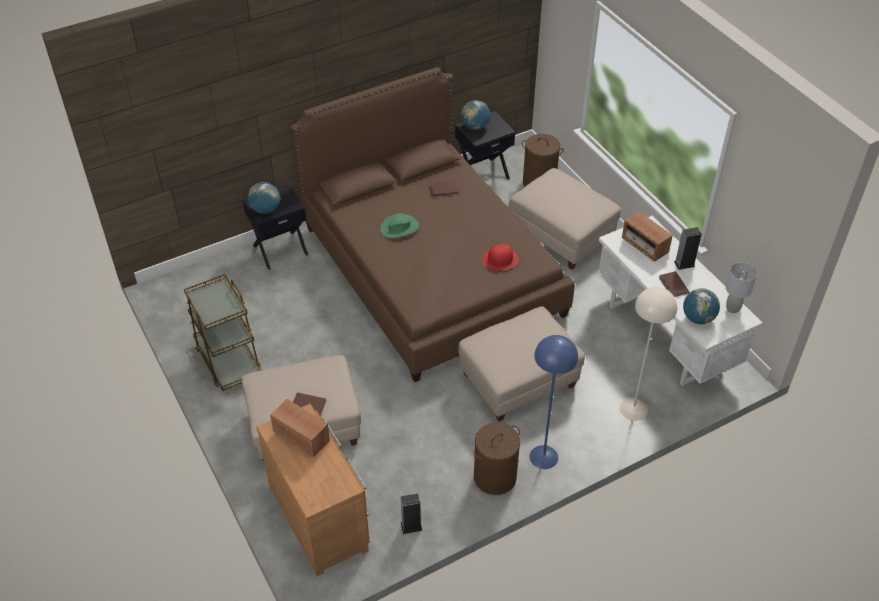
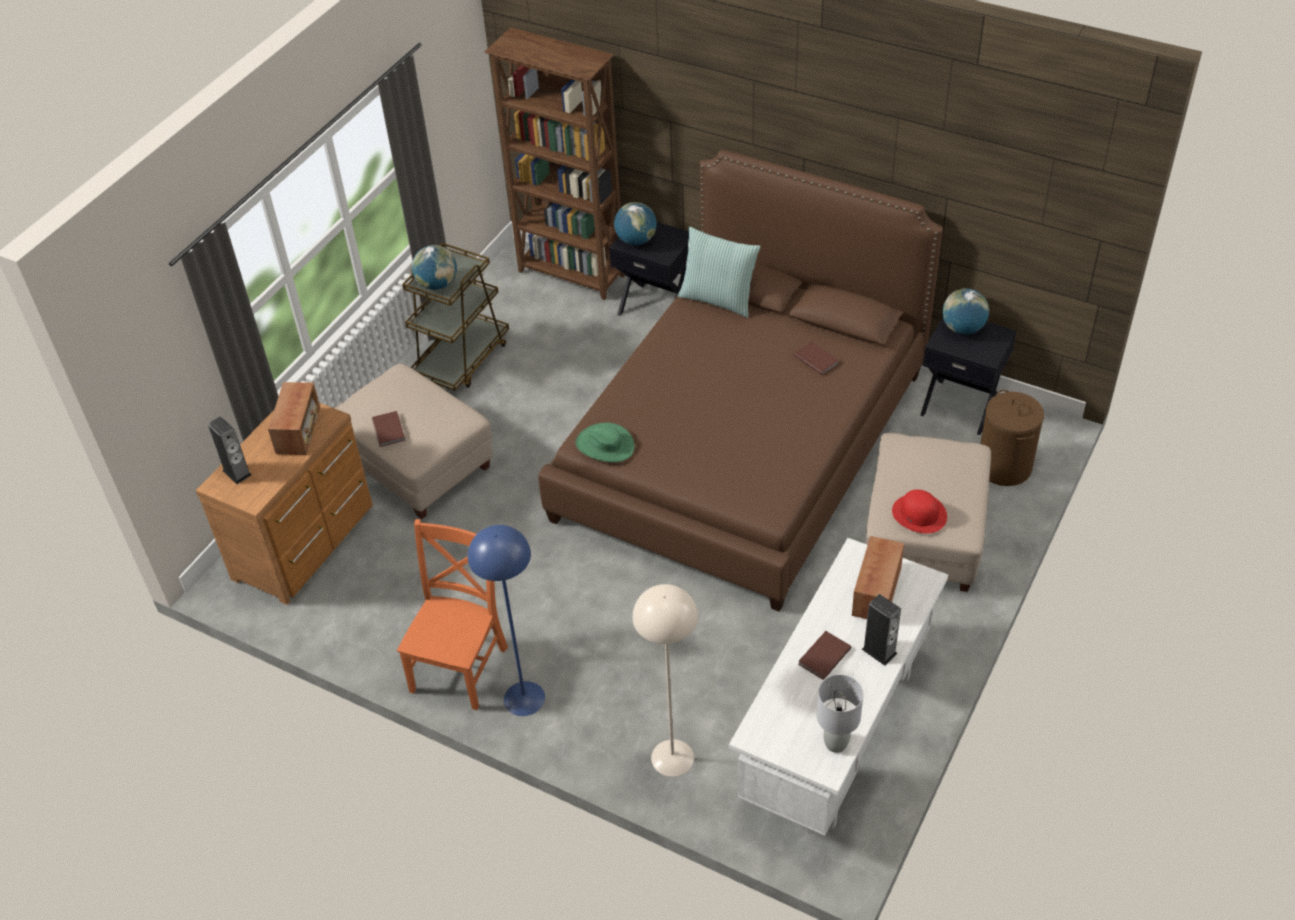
camera: 60 degrees right, 0 degrees up
green hat [380,213,419,238] -> green hat moved to [576,423,635,462]
speaker [401,493,422,534] -> speaker moved to [208,417,252,484]
beige ottoman [458,306,585,422] -> none
brown laundry basket [474,423,520,495] -> orange chair [397,519,508,710]
red hat [482,244,518,271] -> red hat moved to [892,490,947,534]
globe [683,288,720,324] -> globe moved to [412,245,457,290]
none -> brown bookcase [484,27,625,300]
none -> pillow [678,227,761,318]

